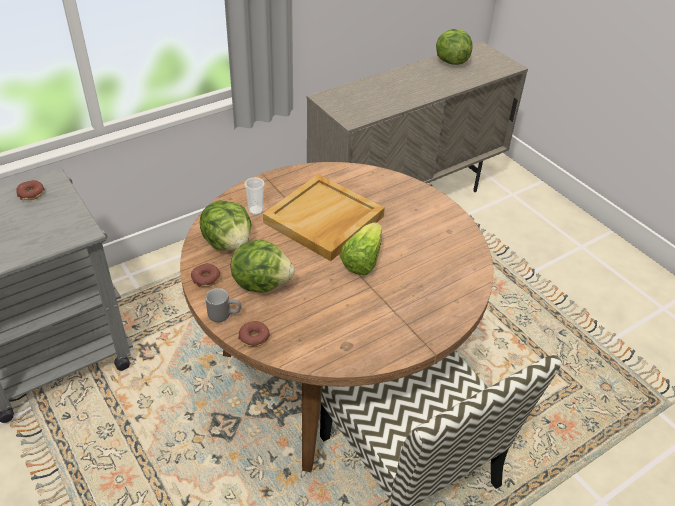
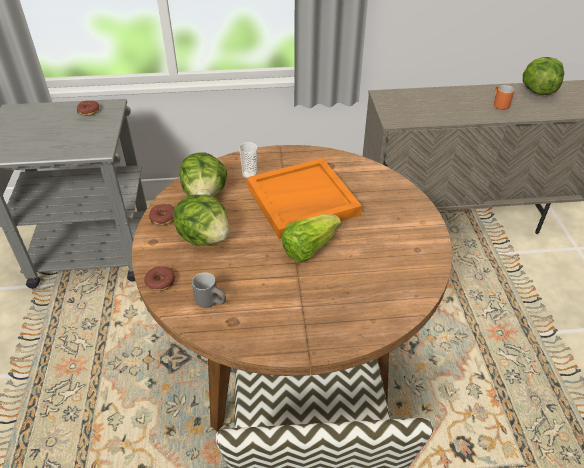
camera: 30 degrees right, 0 degrees up
grey mug [206,288,241,322] -> grey mug moved to [192,272,226,308]
beige tray [263,174,385,261] -> orange tray [247,158,362,239]
none -> orange mug [494,85,514,110]

